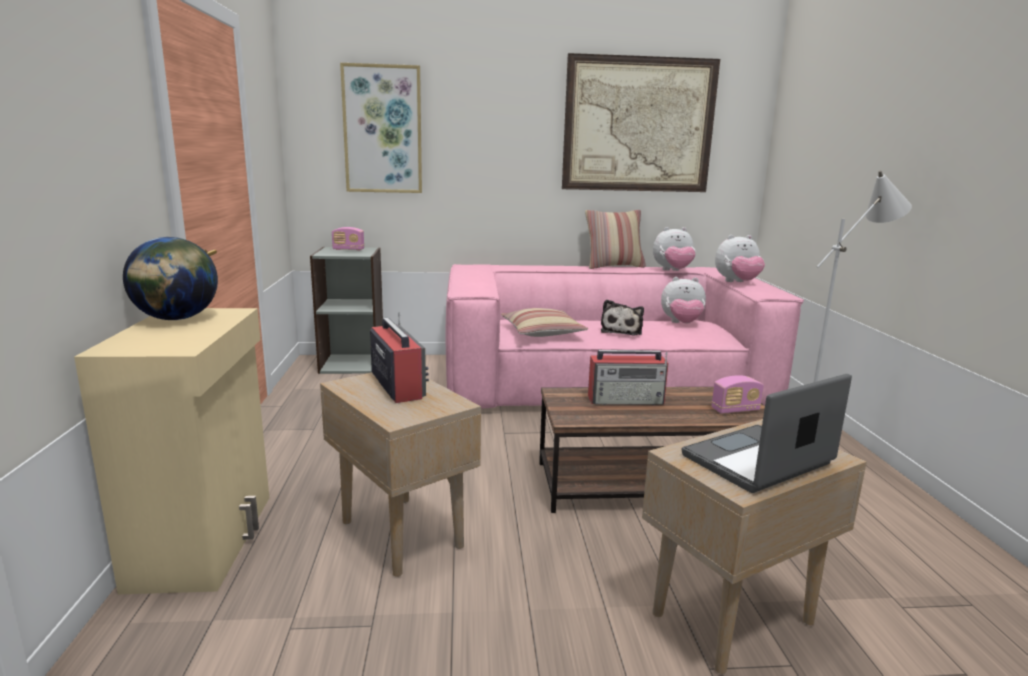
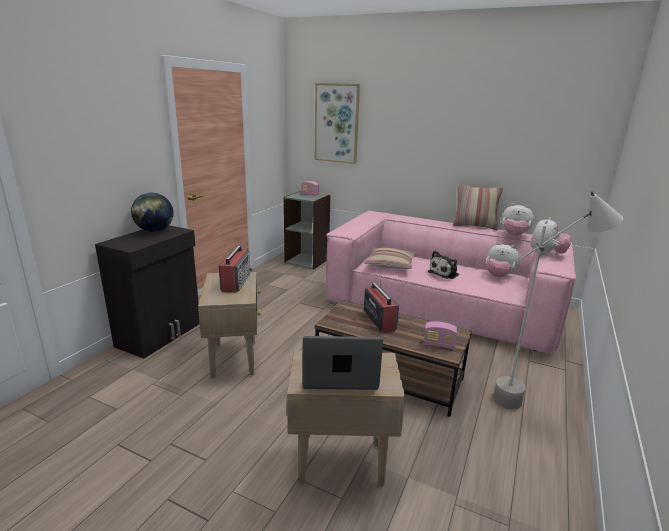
camera: 30 degrees right, 5 degrees up
beige cabinet [74,308,270,594] -> black cabinet [95,225,200,358]
picture [562,53,720,192] -> none
radio [588,350,669,405] -> radio turned 135 degrees counterclockwise [364,280,399,333]
plush toy [715,235,765,282] -> plush toy turned 75 degrees counterclockwise [530,217,571,255]

